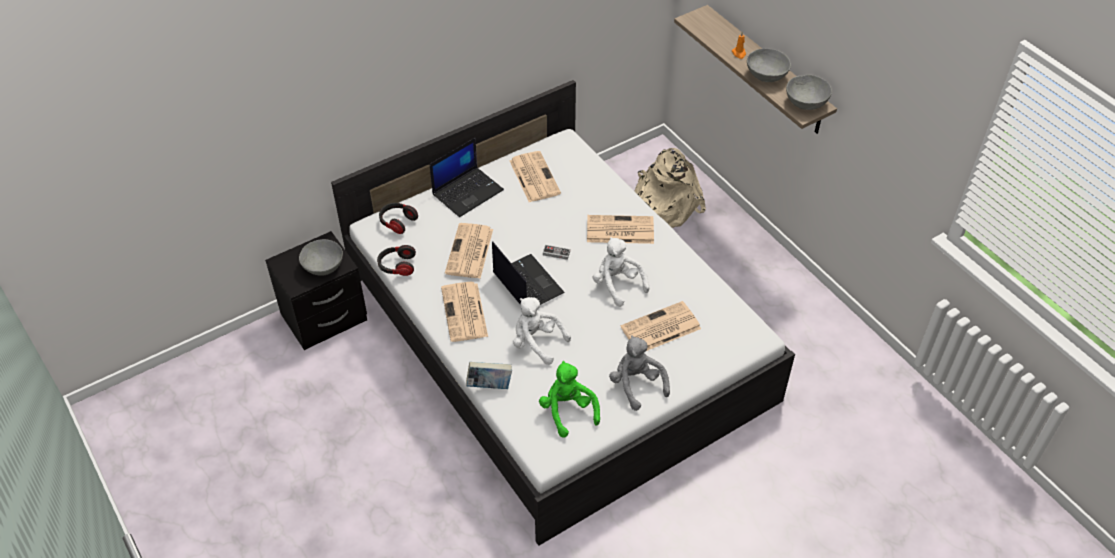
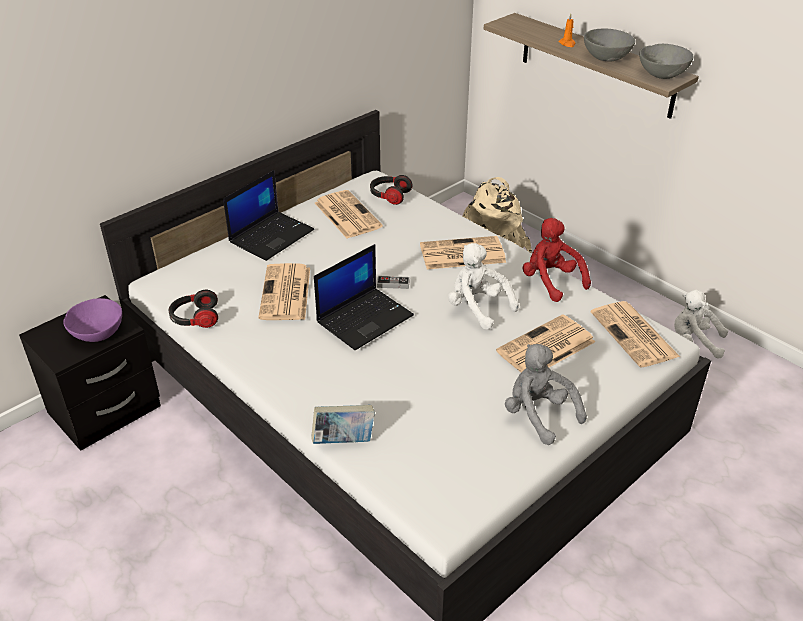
camera: 10 degrees left, 10 degrees down
grey bowl [299,239,343,276] -> purple bowl [63,298,122,342]
headphones [379,203,418,234] -> headphones moved to [370,175,413,205]
newspaper [441,282,488,342] -> newspaper moved to [591,301,680,367]
laptop [492,241,565,305] -> laptop turned 90 degrees clockwise [314,244,414,350]
white plush toy [513,297,571,365] -> white plush toy moved to [674,290,728,358]
green plush toy [539,361,600,438] -> none
none -> red plush toy [523,218,591,302]

